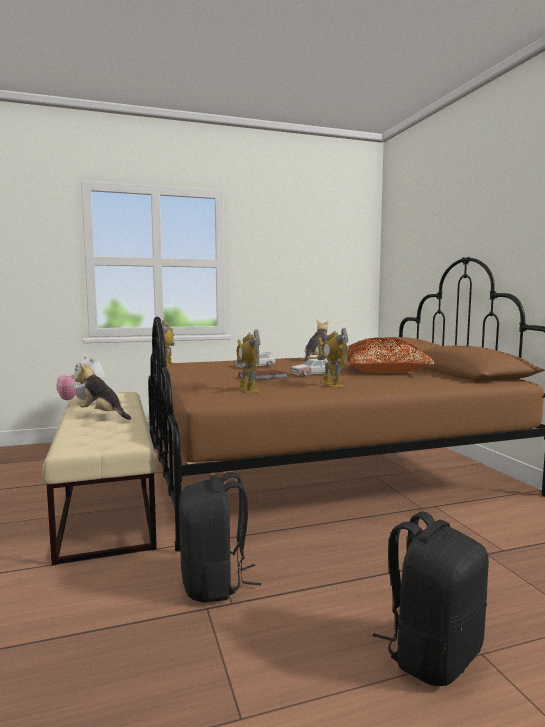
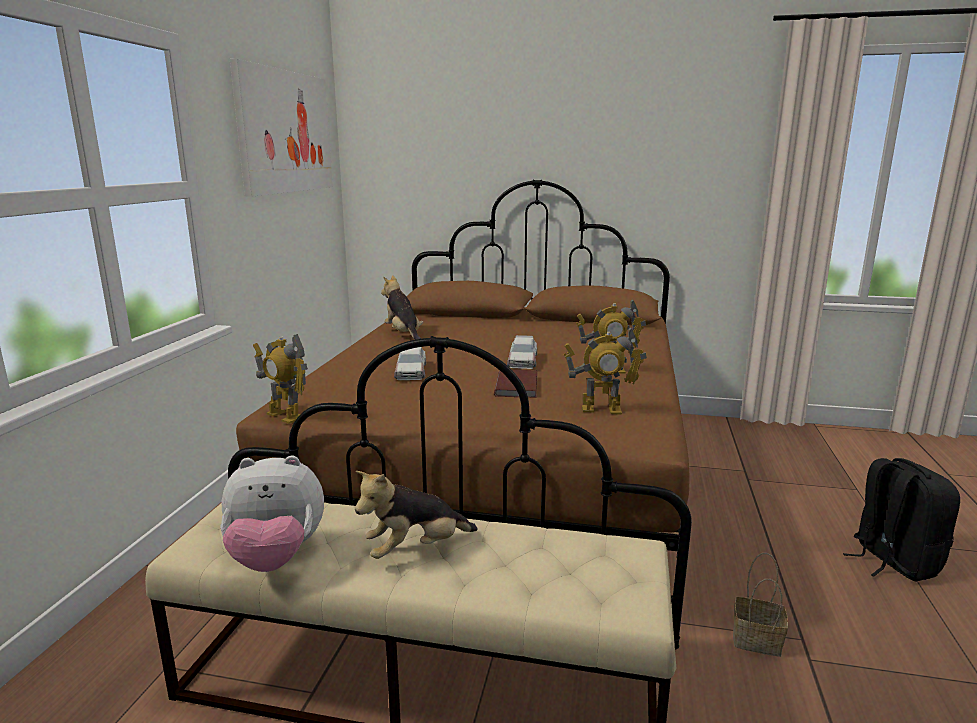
camera: 60 degrees left, 10 degrees up
black backpack [179,472,261,602] -> basket [733,553,788,657]
orange pillow [347,338,436,373] -> none
none -> picture [230,59,333,197]

